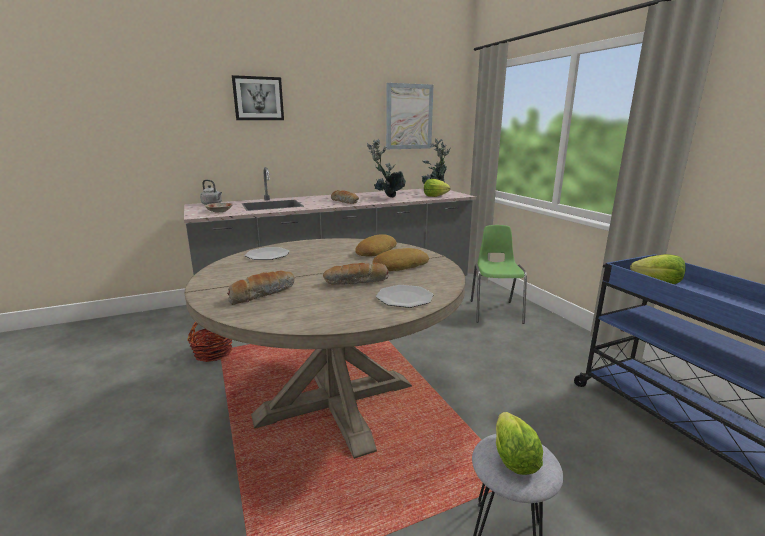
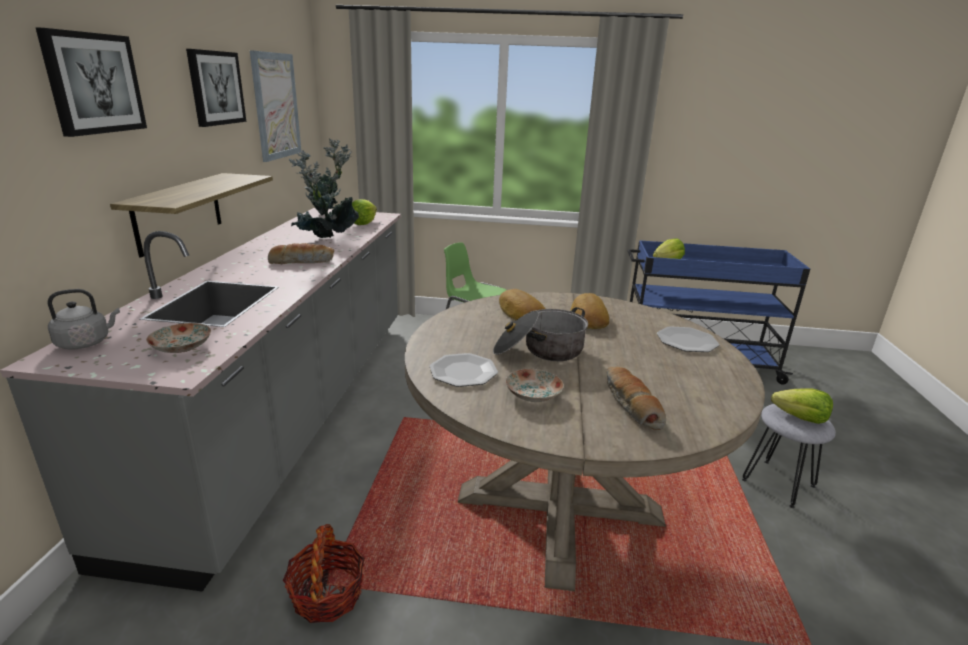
camera: 60 degrees left, 5 degrees up
bread [323,263,389,285] -> none
none -> shelf [110,173,273,258]
none -> picture [186,49,246,127]
none -> cooking pot [493,307,588,361]
none -> plate [506,369,564,402]

